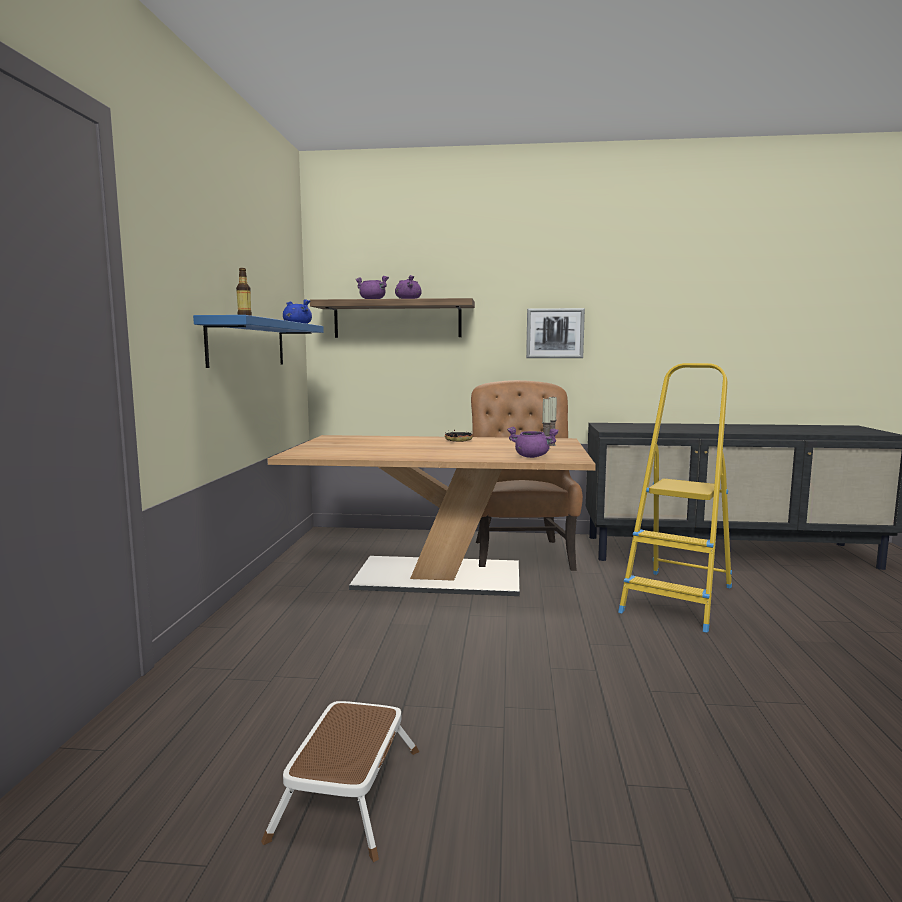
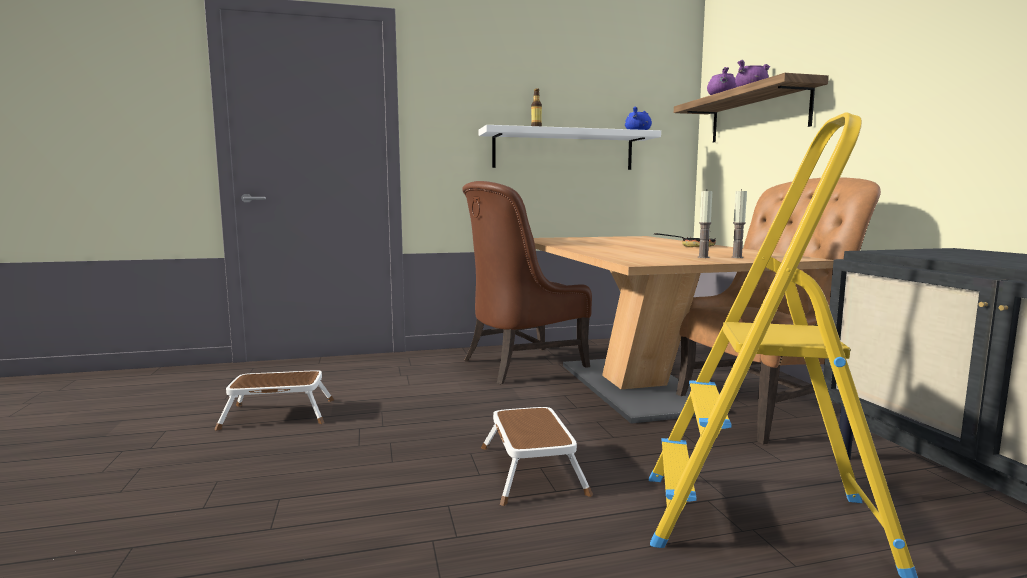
camera: 70 degrees right, 0 degrees up
blue shelf [193,315,324,368] -> white shelf [479,125,661,170]
purple cooking pot [507,427,559,458] -> none
picture [526,308,585,358] -> none
none -> brown chair [462,181,592,384]
none -> brown step ladder [481,407,593,506]

